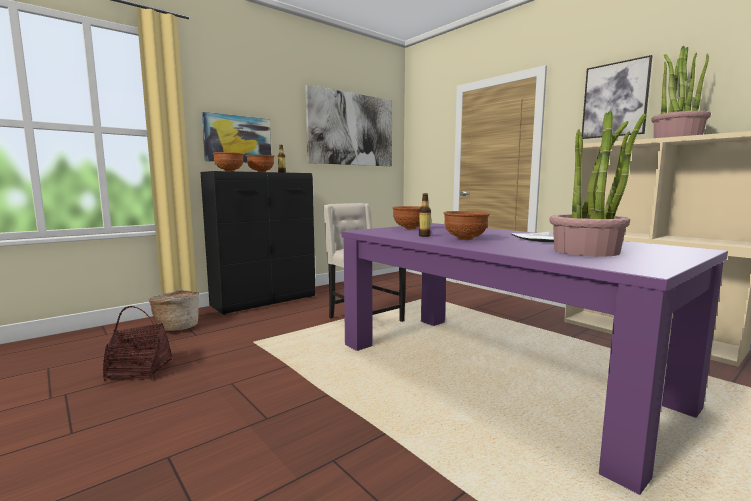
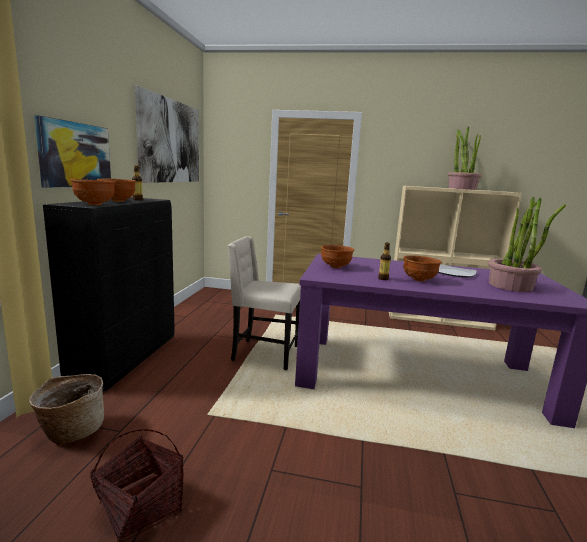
camera: 40 degrees left, 5 degrees up
picture [582,55,652,139] -> none

